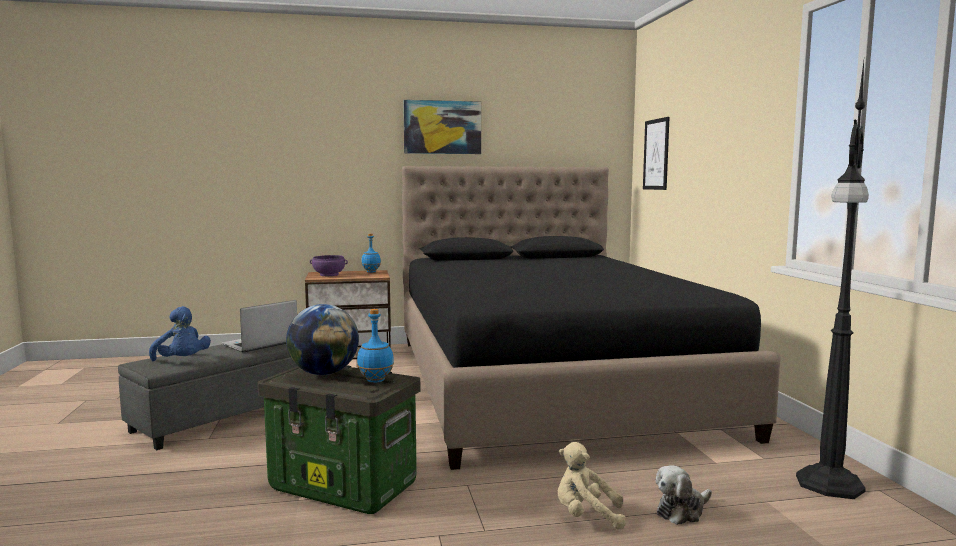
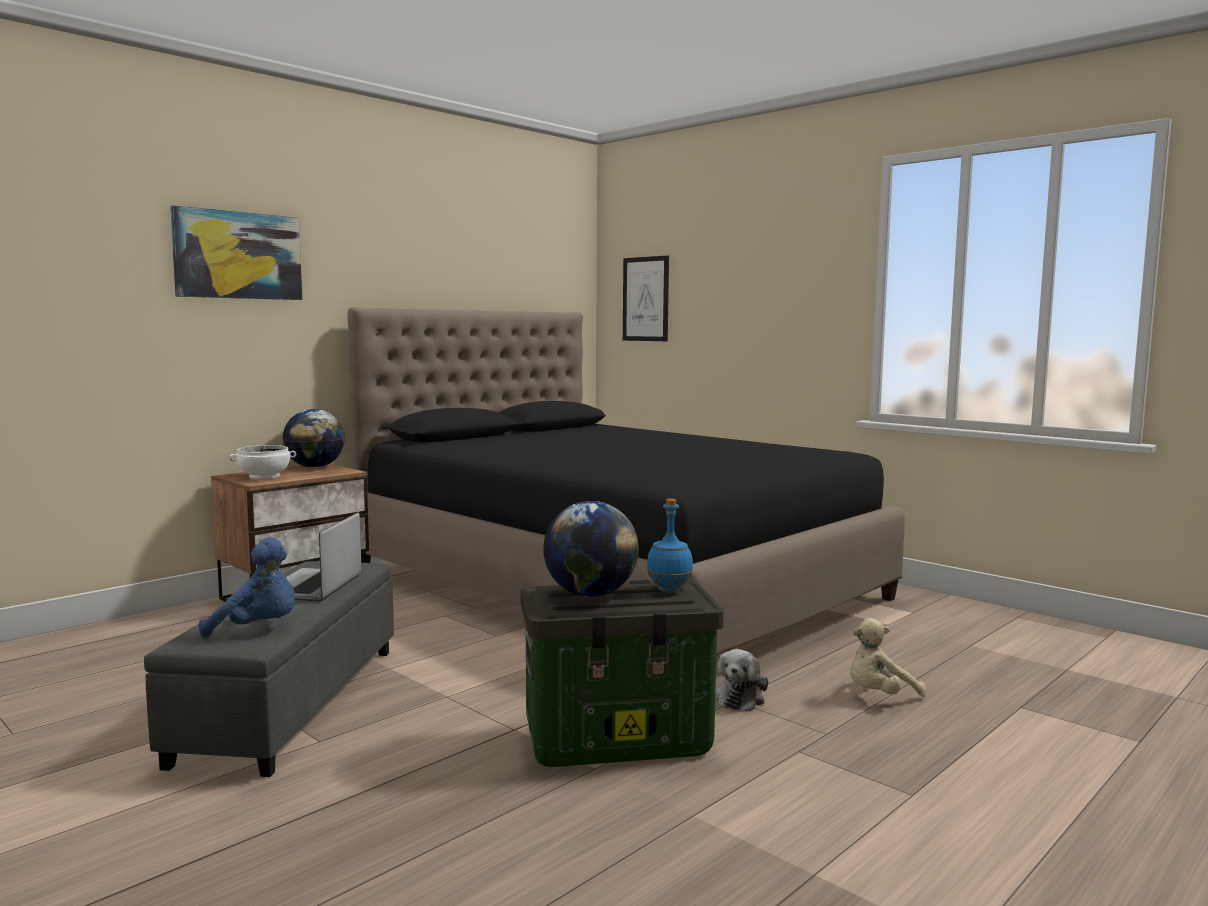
camera: 35 degrees left, 0 degrees up
purple bowl [310,255,348,276] -> white bowl [229,445,296,479]
blue bottle [361,233,381,273] -> globe [283,409,345,468]
picture [403,100,481,154] -> picture moved to [170,206,302,300]
plush toy [656,465,712,525] -> plush toy moved to [715,649,768,711]
black floor lamp [796,61,869,499] -> none

